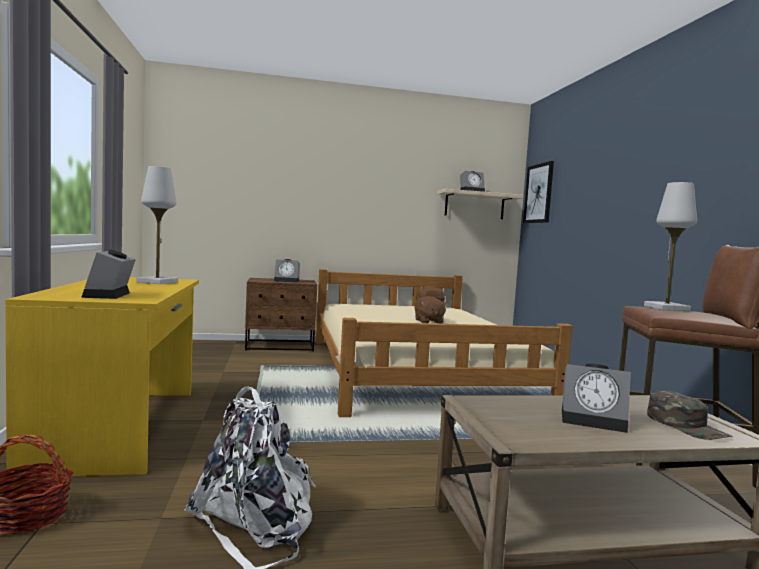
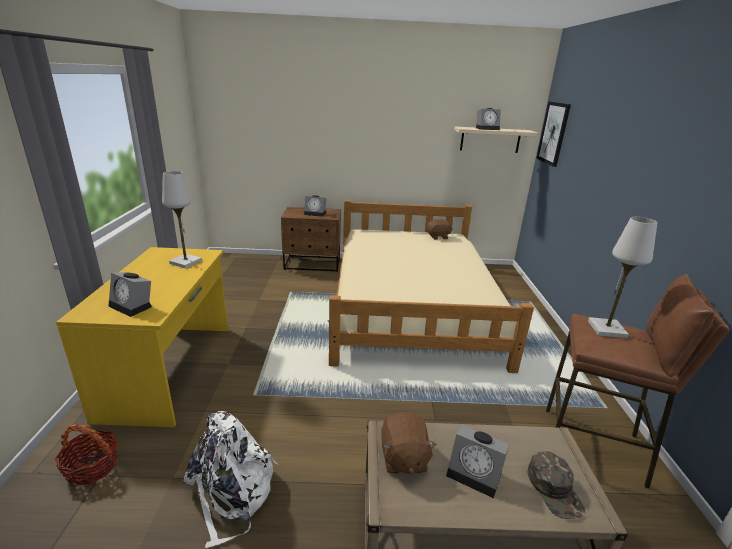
camera: 10 degrees right, 20 degrees up
alarm clock [81,250,136,299] -> alarm clock turned 60 degrees counterclockwise [108,272,152,317]
brown plush toy [415,296,447,324] -> brown plush toy moved to [381,412,437,475]

